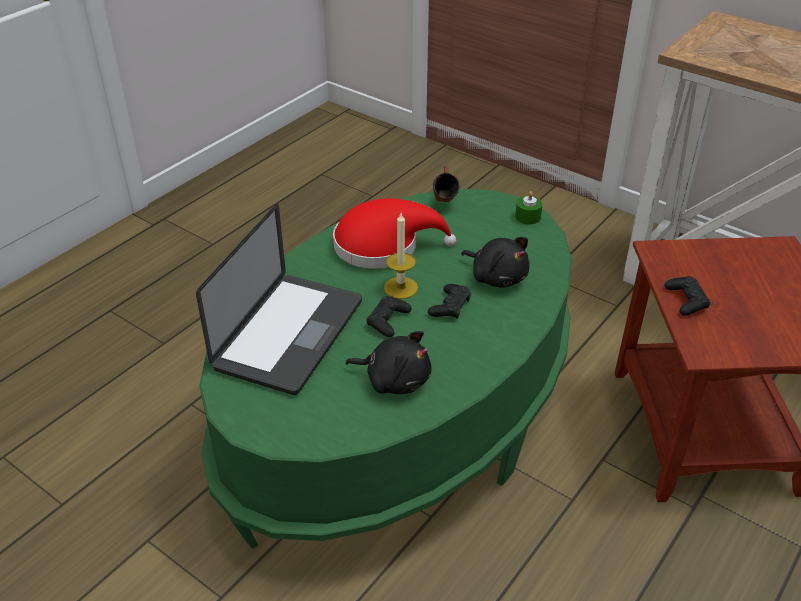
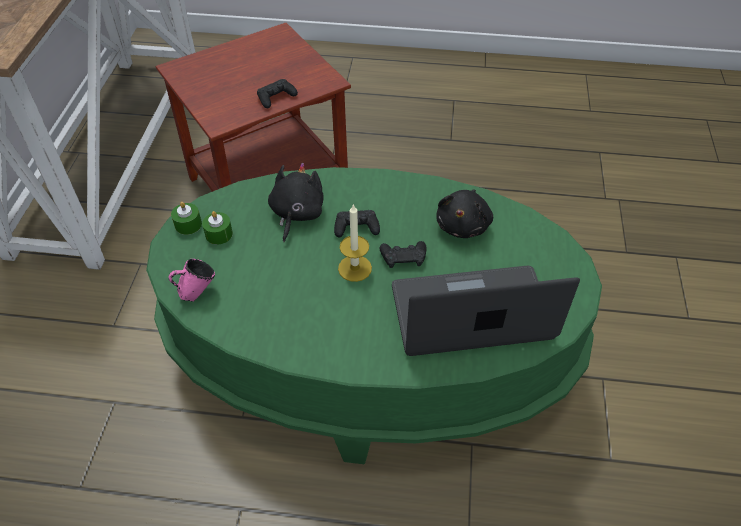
camera: 120 degrees left, 10 degrees up
red hat [333,199,456,269] -> none
black plush toy [345,331,431,394] -> black plush toy turned 150 degrees counterclockwise [436,189,493,238]
brown mug [433,166,460,202] -> pink mug [169,259,215,302]
none -> green candle [202,211,233,245]

